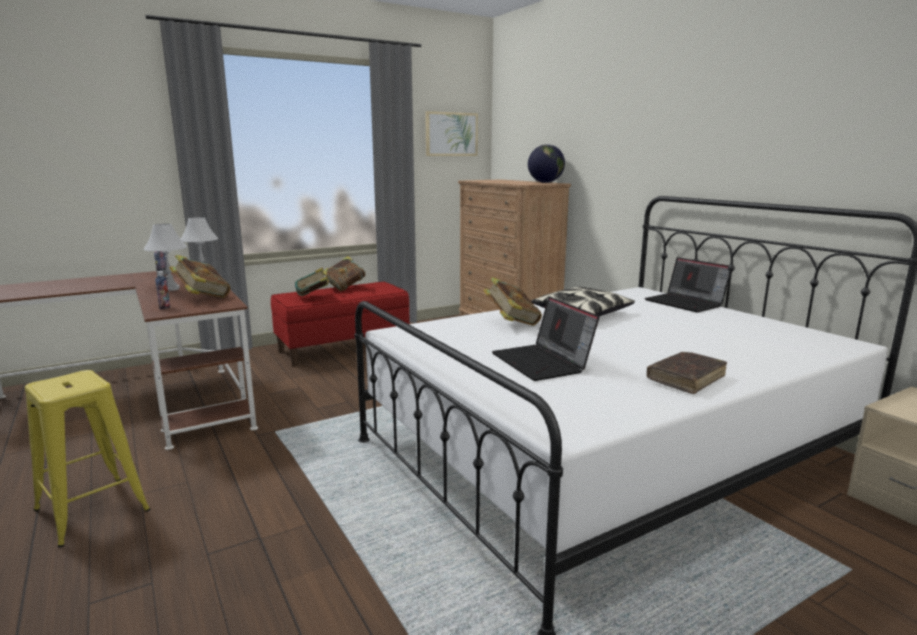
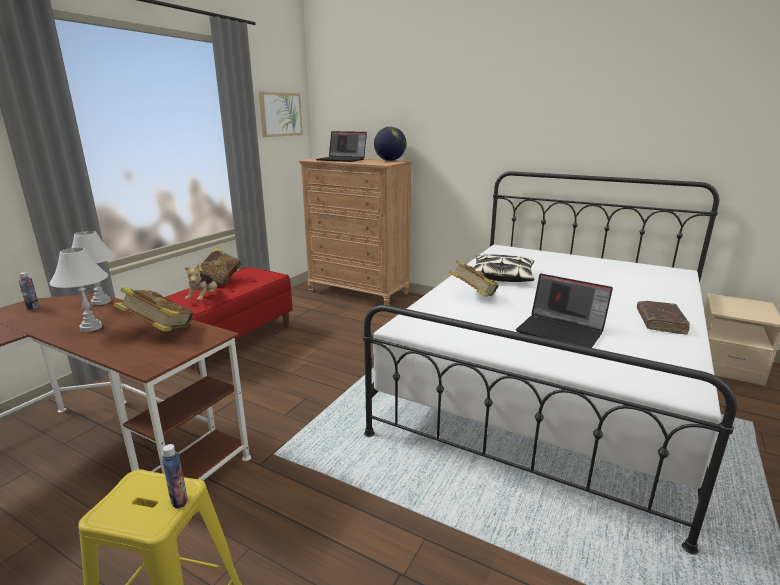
camera: 30 degrees left, 5 degrees up
bottle [155,271,170,309] -> bottle moved to [162,444,188,509]
book [295,268,328,296] -> plush toy [185,264,217,301]
laptop [645,257,732,313] -> laptop moved to [316,131,367,162]

